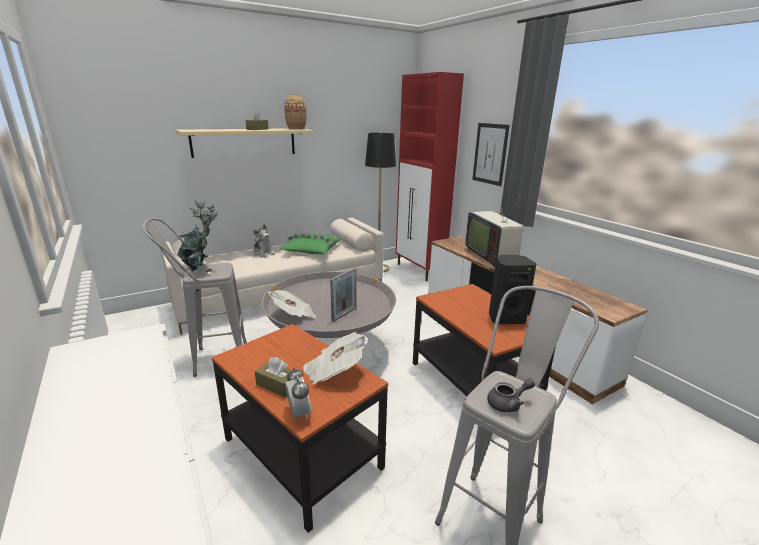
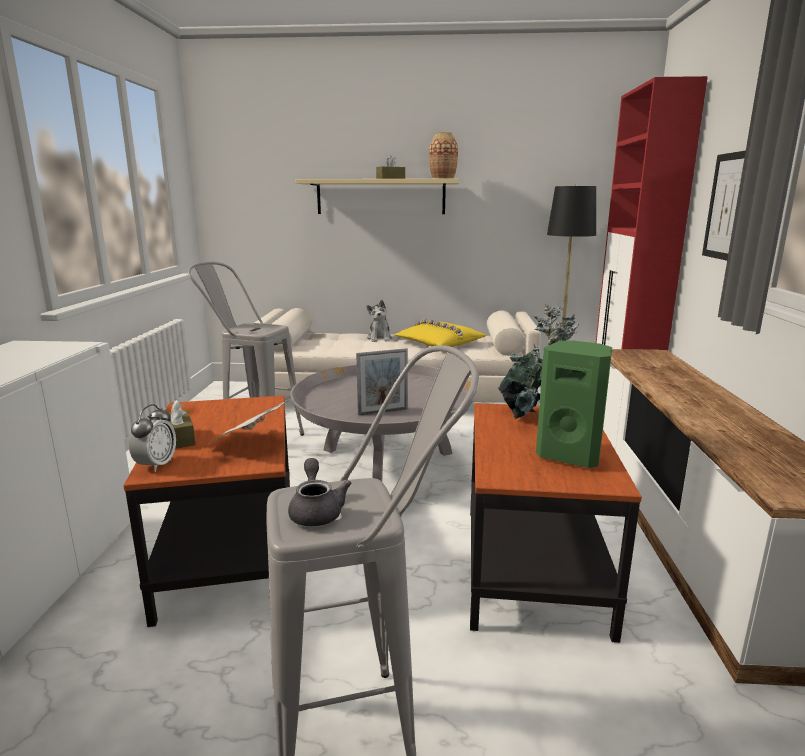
camera: 35 degrees right, 5 degrees down
potted plant [177,200,219,272] -> potted plant moved to [498,304,579,419]
newspaper [268,290,316,318] -> none
green pillow [279,233,342,254] -> yellow pillow [394,319,487,347]
television [465,189,524,268] -> none
grey teapot [487,378,535,413] -> grey teapot turned 120 degrees counterclockwise [288,458,351,527]
black speaker [489,255,537,324] -> green speaker [536,341,612,468]

